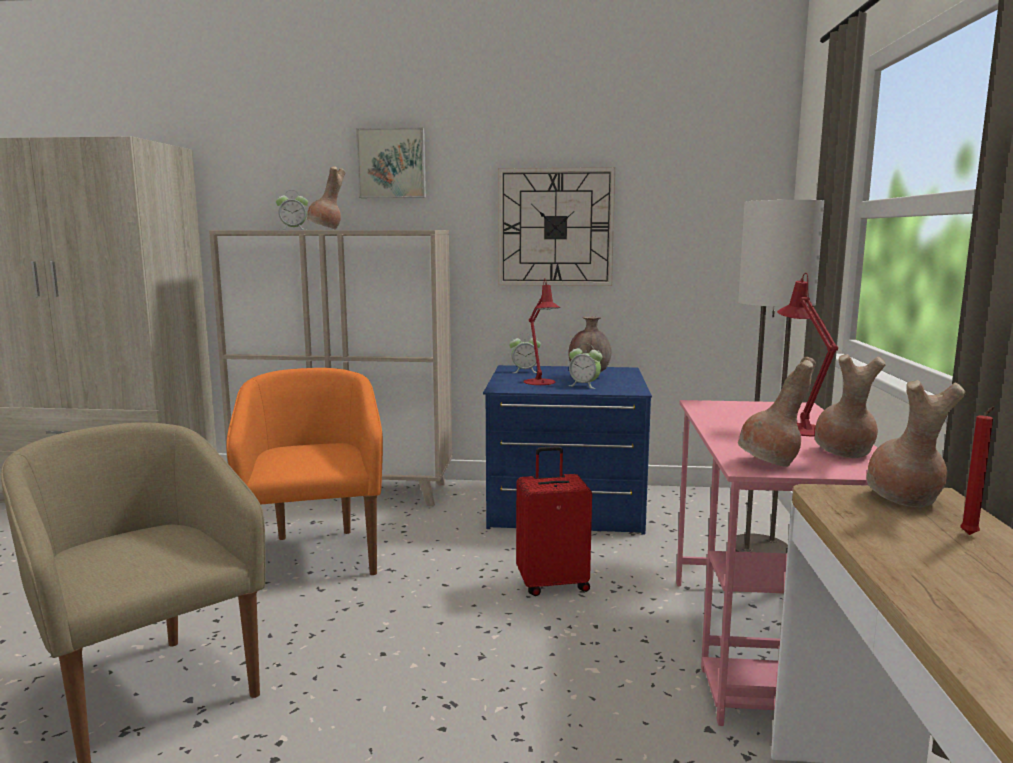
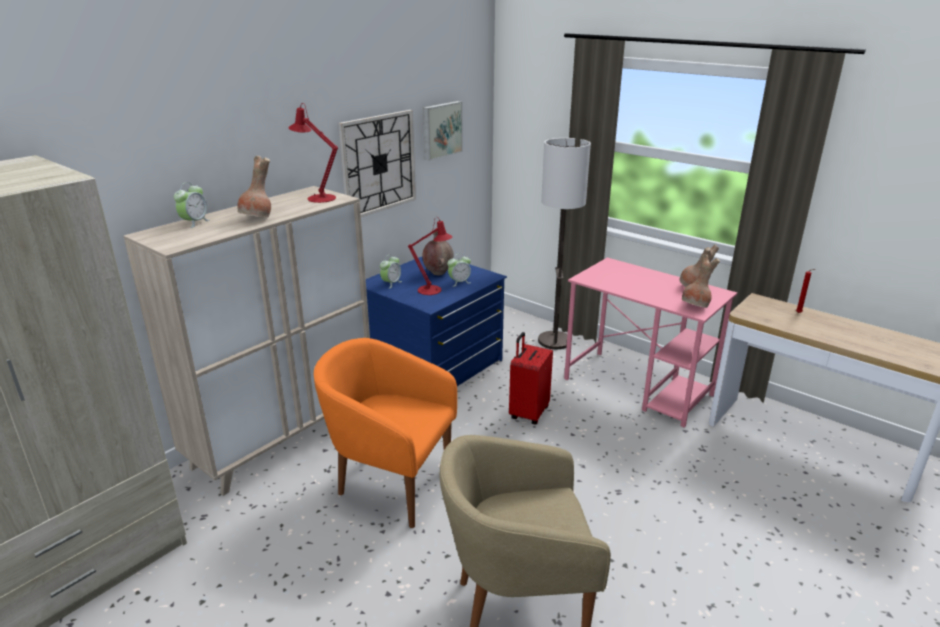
camera: 55 degrees left, 15 degrees up
picture [356,128,426,198] -> picture moved to [423,101,463,161]
red table lamp [777,273,838,436] -> red table lamp moved to [288,103,338,203]
brown vase [866,380,966,508] -> none

